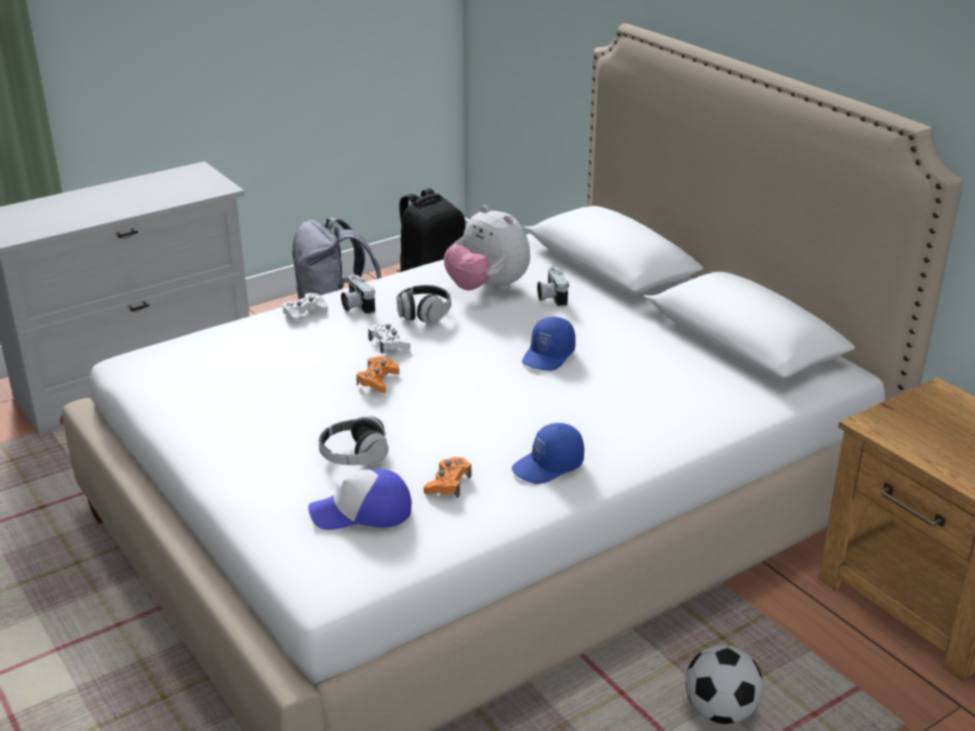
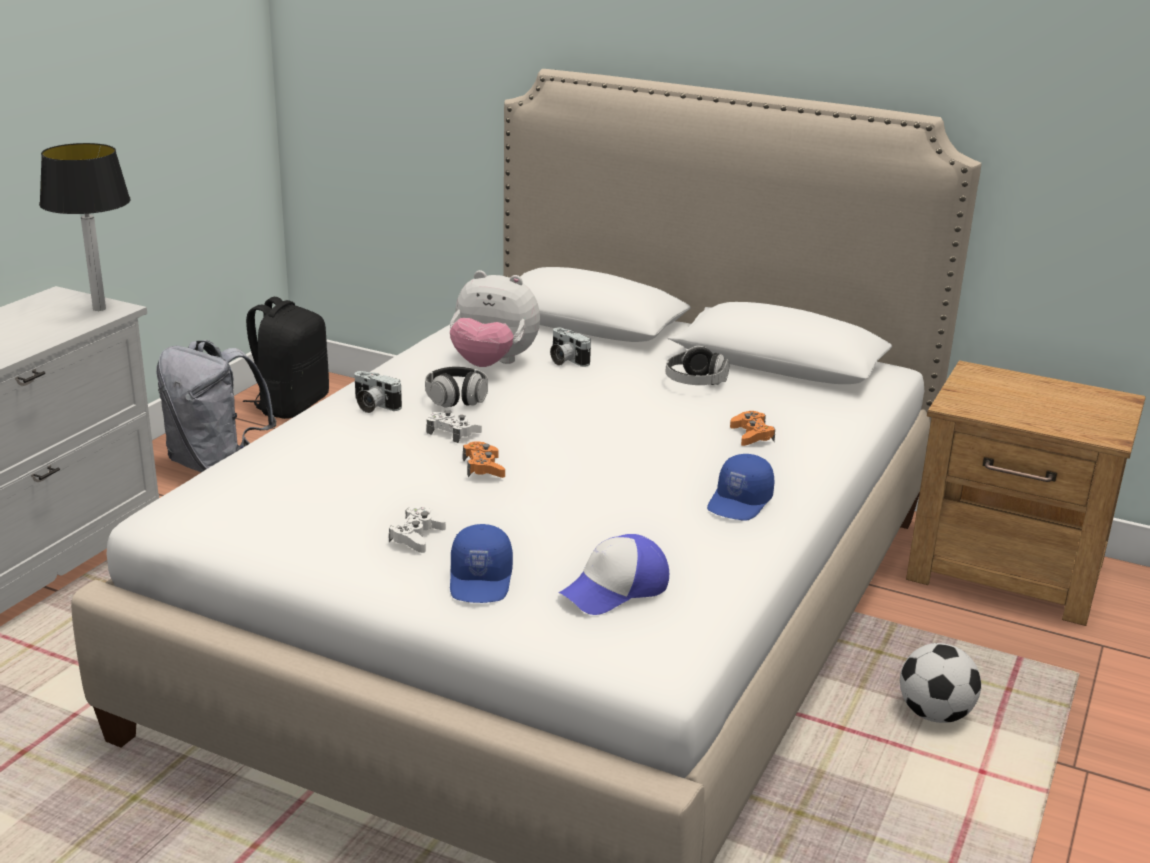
camera: 30 degrees left, 5 degrees down
white game controller [283,293,328,324] -> white game controller moved to [389,506,446,553]
headphones [319,416,389,465] -> headphones moved to [666,346,730,385]
orange game controller [424,457,472,498] -> orange game controller moved to [730,411,775,446]
blue cap [522,317,576,371] -> blue cap moved to [450,524,513,603]
none -> table lamp [39,143,130,311]

